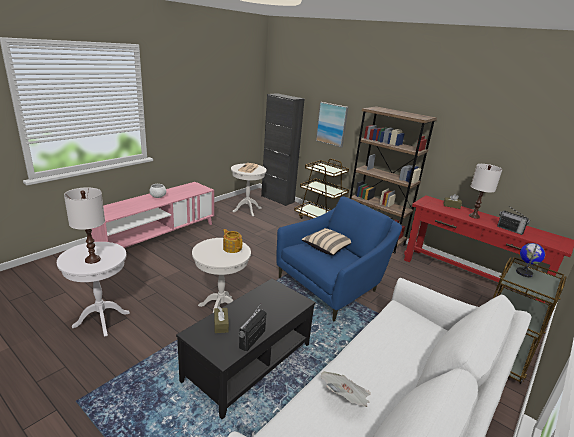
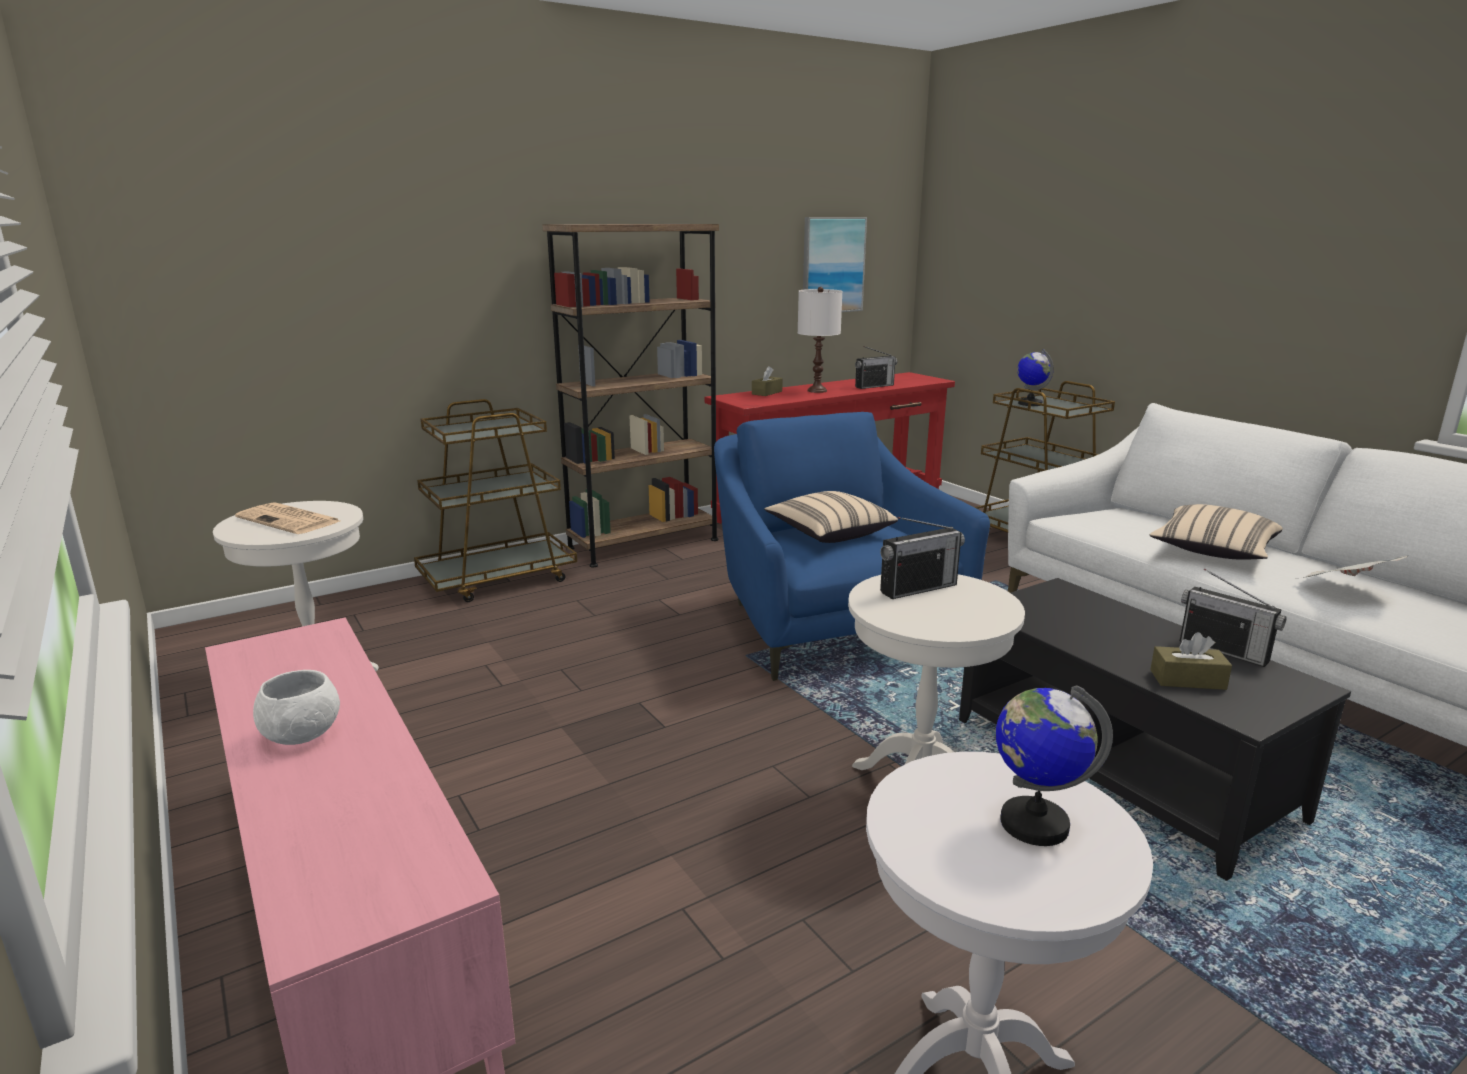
camera: 70 degrees left, 5 degrees down
white table lamp [64,187,105,264] -> globe [996,685,1113,846]
teapot [223,229,242,253] -> radio [880,517,965,599]
black cabinet [261,93,304,206] -> none
picture [316,102,348,147] -> picture moved to [803,217,867,312]
none -> beige pillow [1150,504,1283,560]

